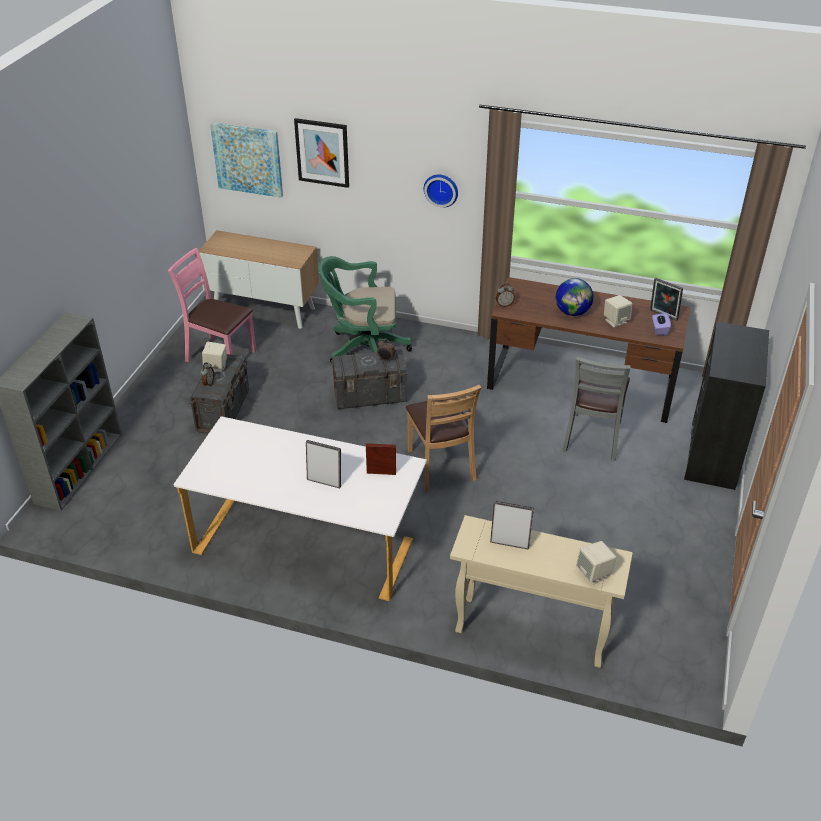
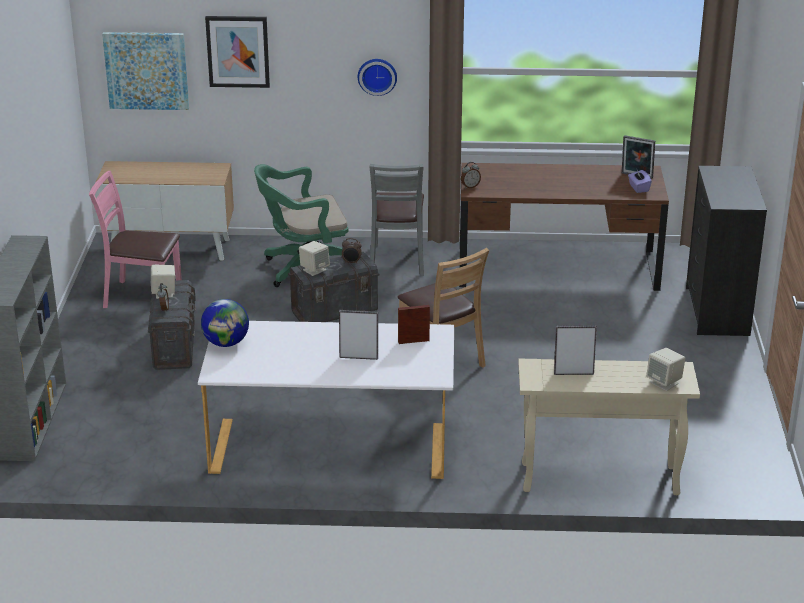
camera: 15 degrees left, 10 degrees down
globe [556,278,593,316] -> globe moved to [201,299,249,347]
grey chair [562,356,631,461] -> grey chair moved to [369,164,424,276]
beige speaker [604,295,632,327] -> beige speaker moved to [299,241,330,276]

